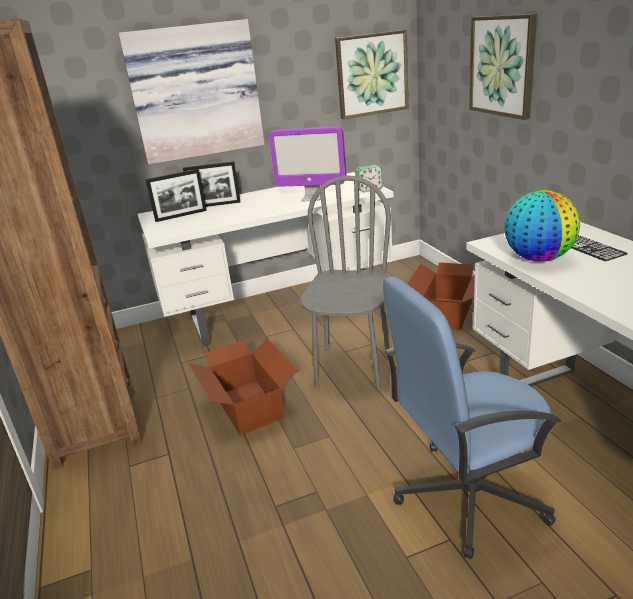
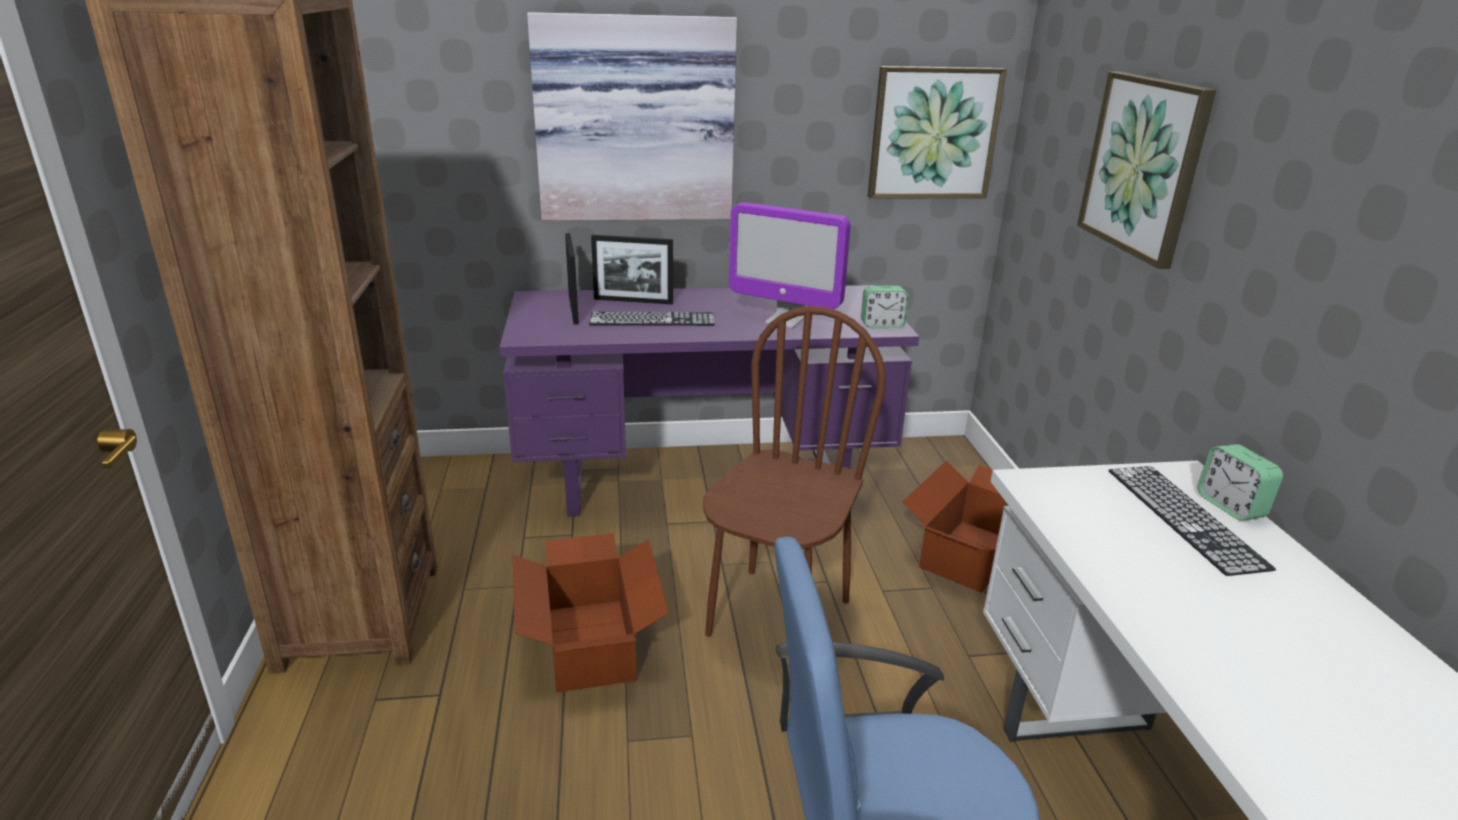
camera: 10 degrees right, 0 degrees up
white desk [137,172,394,346] -> purple desk [500,285,919,517]
picture frame [146,169,207,222] -> picture frame turned 90 degrees counterclockwise [565,233,579,324]
grey chair [301,175,391,390] -> brown chair [703,306,886,637]
globe [504,190,580,262] -> none
none -> keyboard [589,312,715,326]
none -> alarm clock [1198,444,1283,521]

